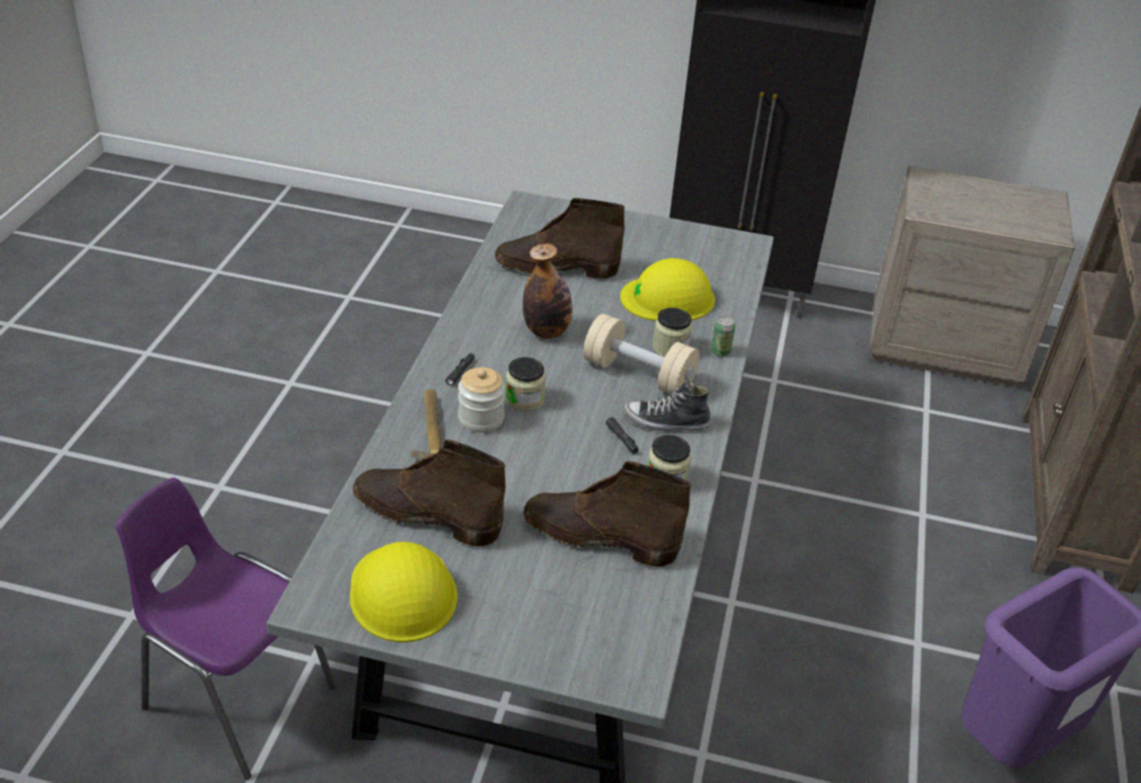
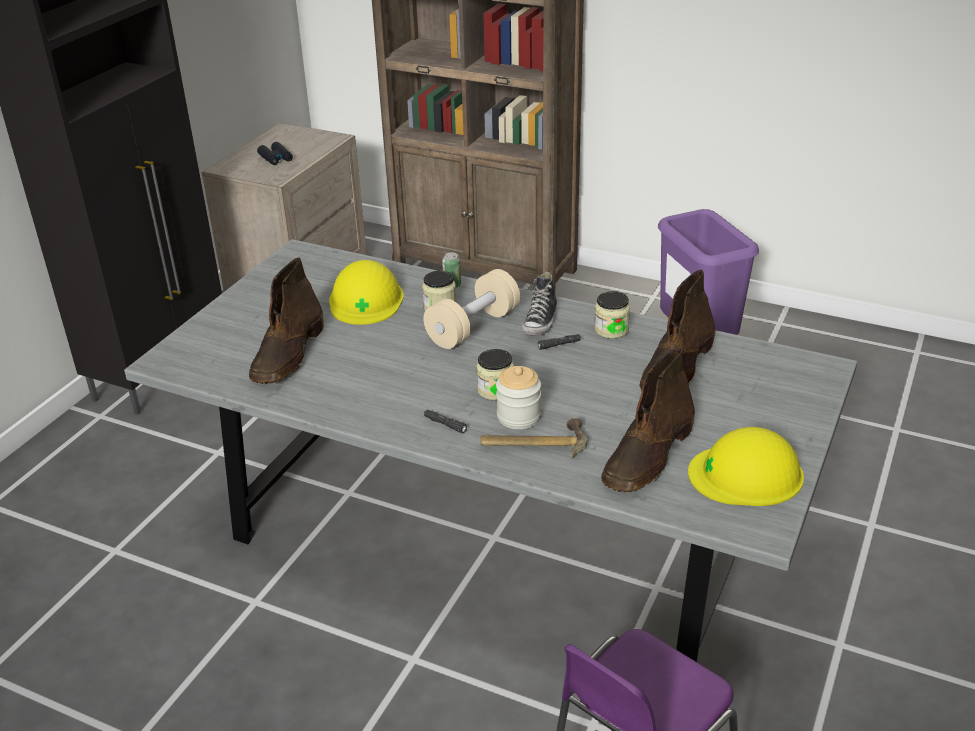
camera: 75 degrees left, 5 degrees down
bottle [523,243,572,339] -> none
none -> black binoculars [257,142,293,165]

